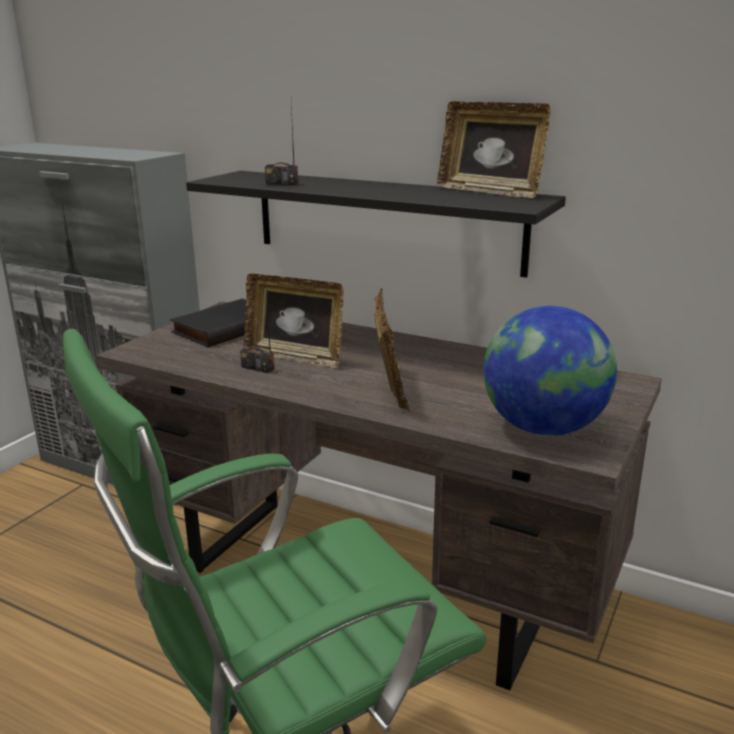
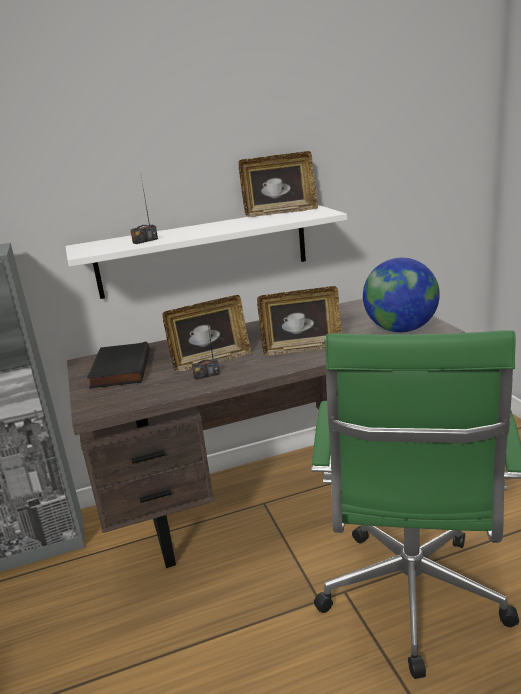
camera: 45 degrees left, 0 degrees up
black shelf [186,171,566,278] -> white shelf [65,205,347,299]
picture frame [374,288,410,411] -> picture frame turned 135 degrees clockwise [257,286,342,355]

